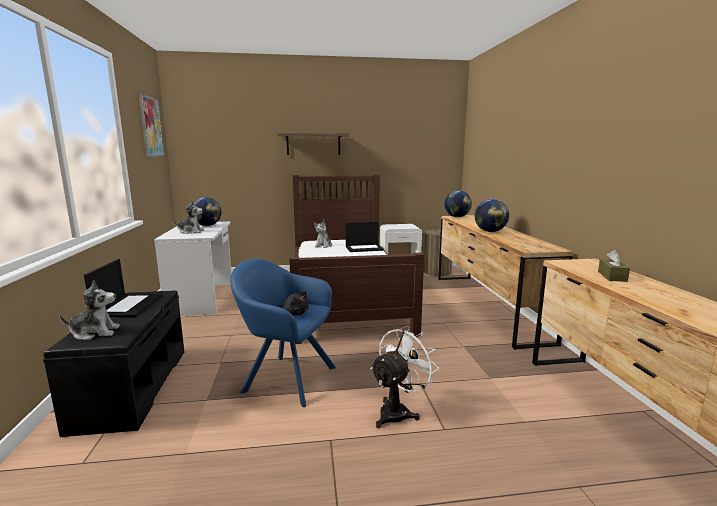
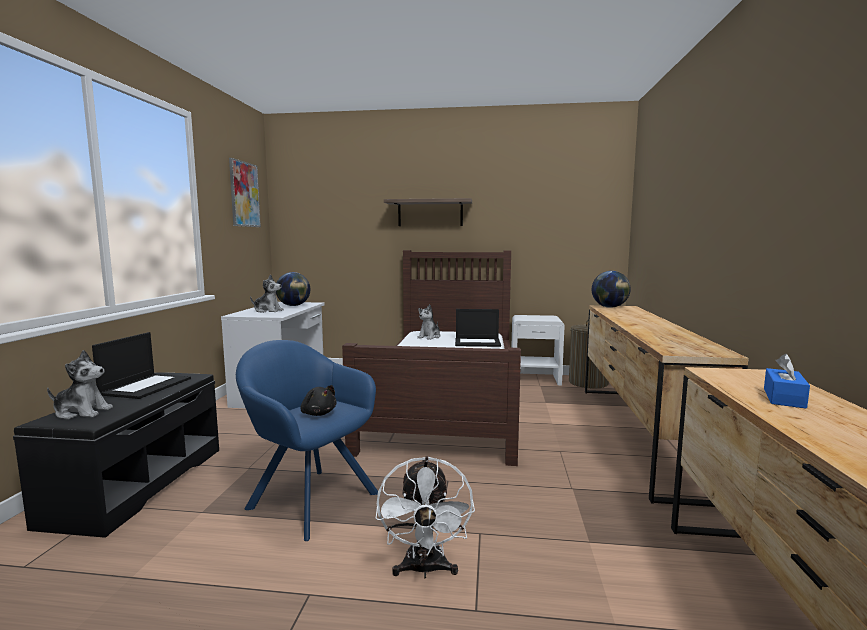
camera: 15 degrees right, 5 degrees down
white fan [370,326,439,428] -> white fan turned 120 degrees clockwise [376,456,475,579]
globe [475,199,509,232] -> none
brown tissue box [598,250,630,282] -> blue tissue box [764,354,810,409]

